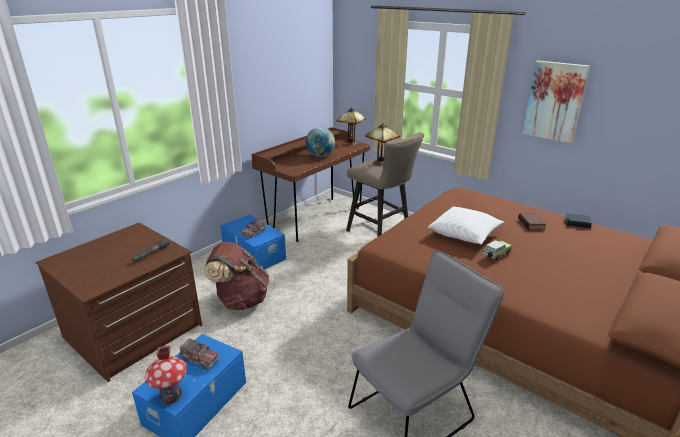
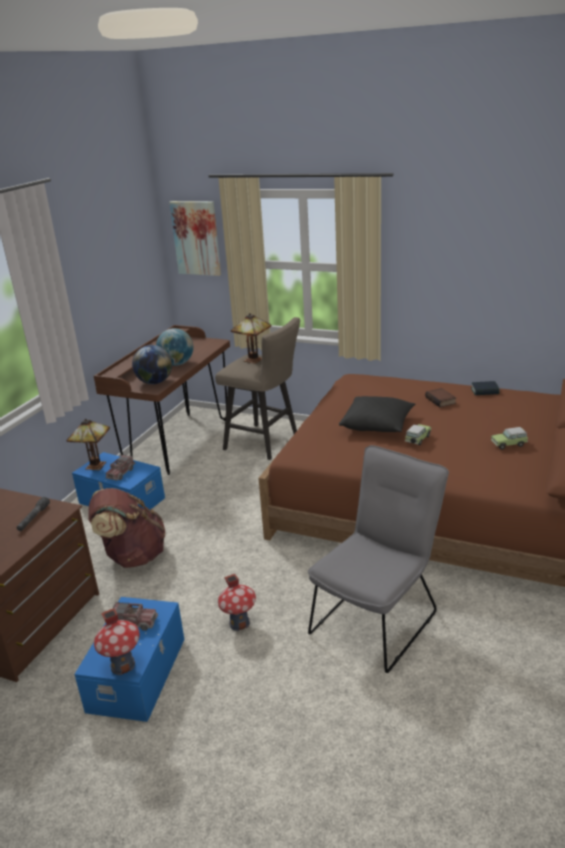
camera: 15 degrees left, 0 degrees up
table lamp [336,108,366,146] -> table lamp moved to [66,419,110,470]
white pillow [428,207,505,244] -> black pillow [339,396,416,432]
picture [523,60,590,143] -> picture moved to [169,201,221,276]
none -> globe [132,345,172,384]
none -> toy house [218,574,256,631]
none -> toy car [491,427,528,450]

